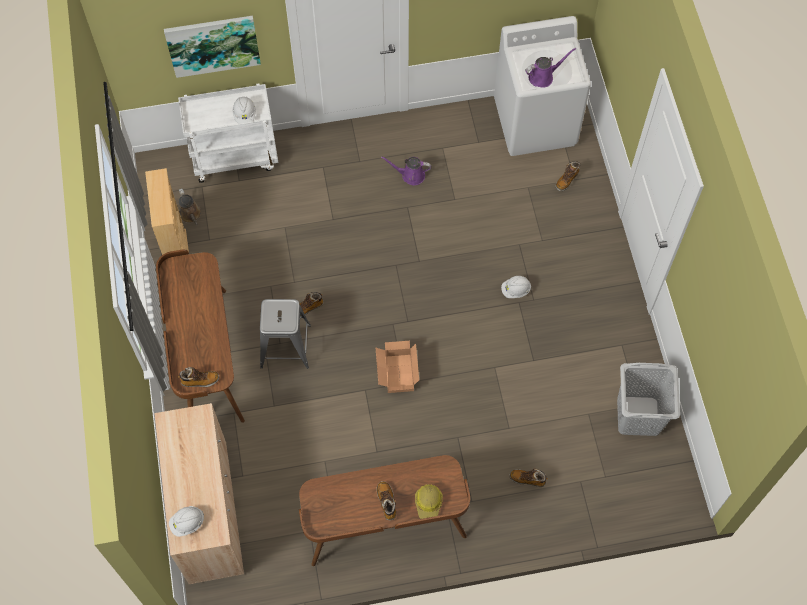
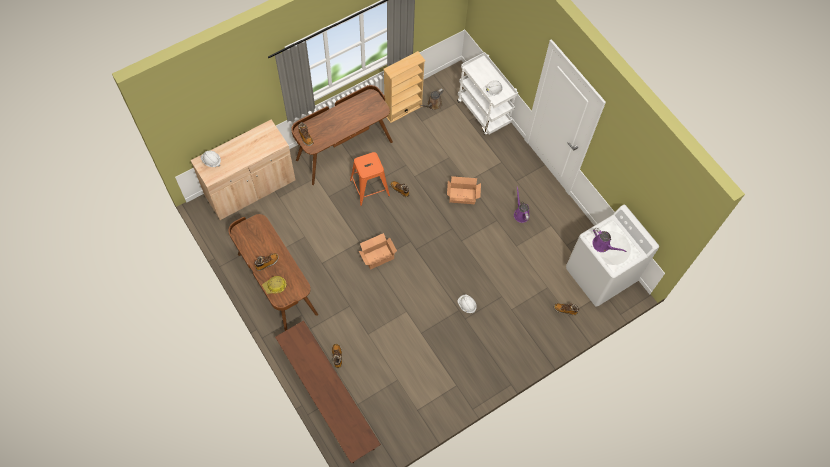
camera: 65 degrees right, 0 degrees up
picture [164,16,261,78] -> none
grey stool [260,299,311,369] -> orange stool [350,152,390,206]
grey laundry basket [617,363,680,436] -> none
none -> brown bench [275,321,381,463]
none -> cardboard box [447,176,481,204]

